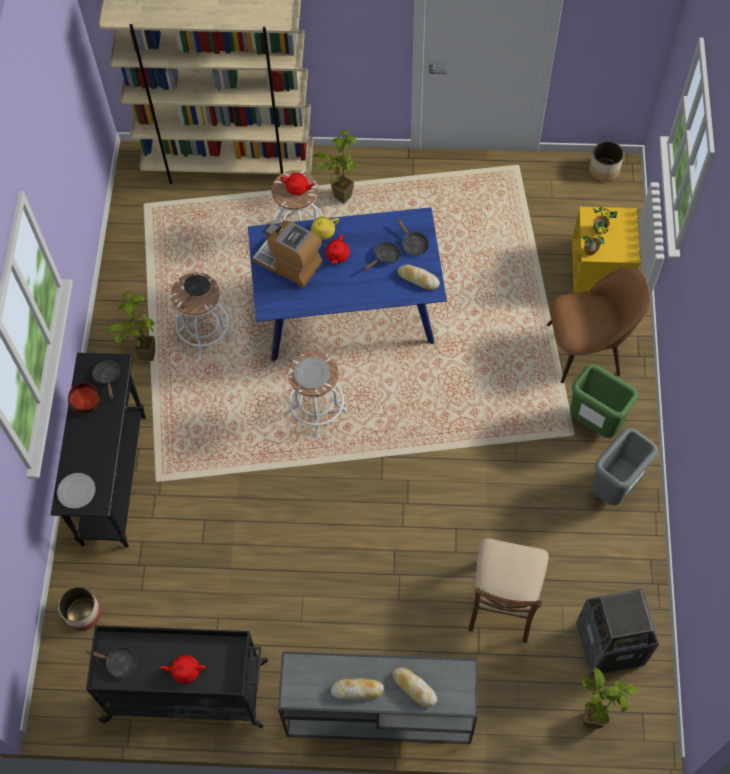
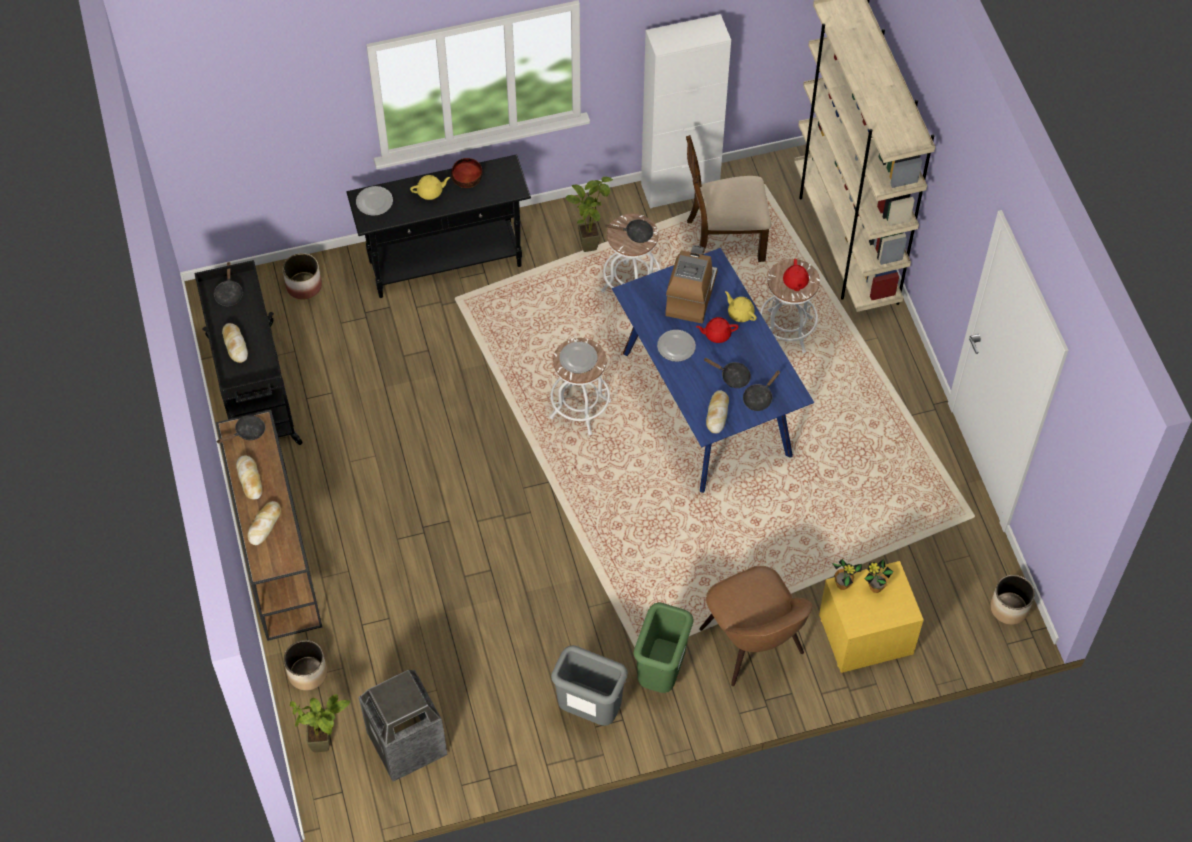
camera: 70 degrees right, 5 degrees down
black frying pan [92,361,120,399] -> black frying pan moved to [217,415,265,444]
red teapot [159,655,206,684] -> bread [222,323,248,363]
grey console table [278,651,478,744] -> brown console table [216,410,322,641]
potted plant [312,130,357,204] -> none
brown chair [468,538,549,643] -> brown chair moved to [686,135,771,262]
none -> planter [284,640,327,691]
none -> yellow teapot [410,175,450,200]
none -> white cabinet [641,14,731,209]
none -> plate [657,330,696,362]

